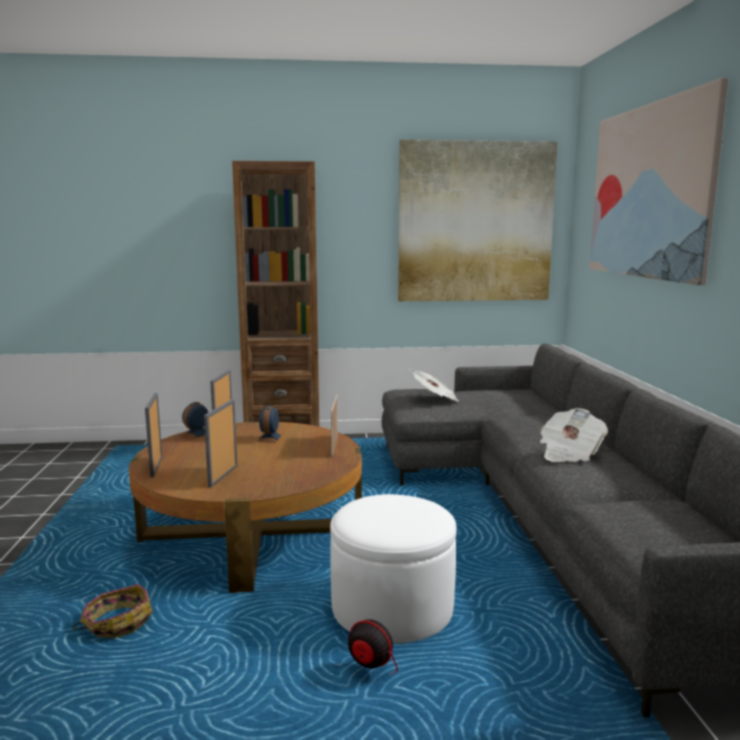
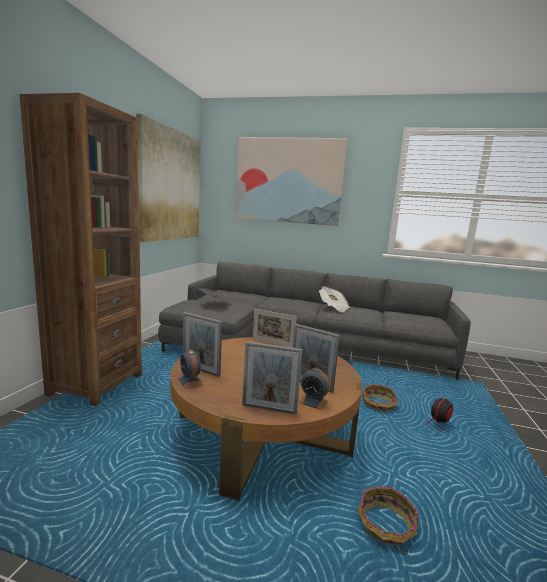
camera: 70 degrees left, 0 degrees up
alarm clock [258,405,281,442] -> alarm clock moved to [299,368,330,410]
white ottoman [330,494,457,643] -> basket [362,384,400,412]

